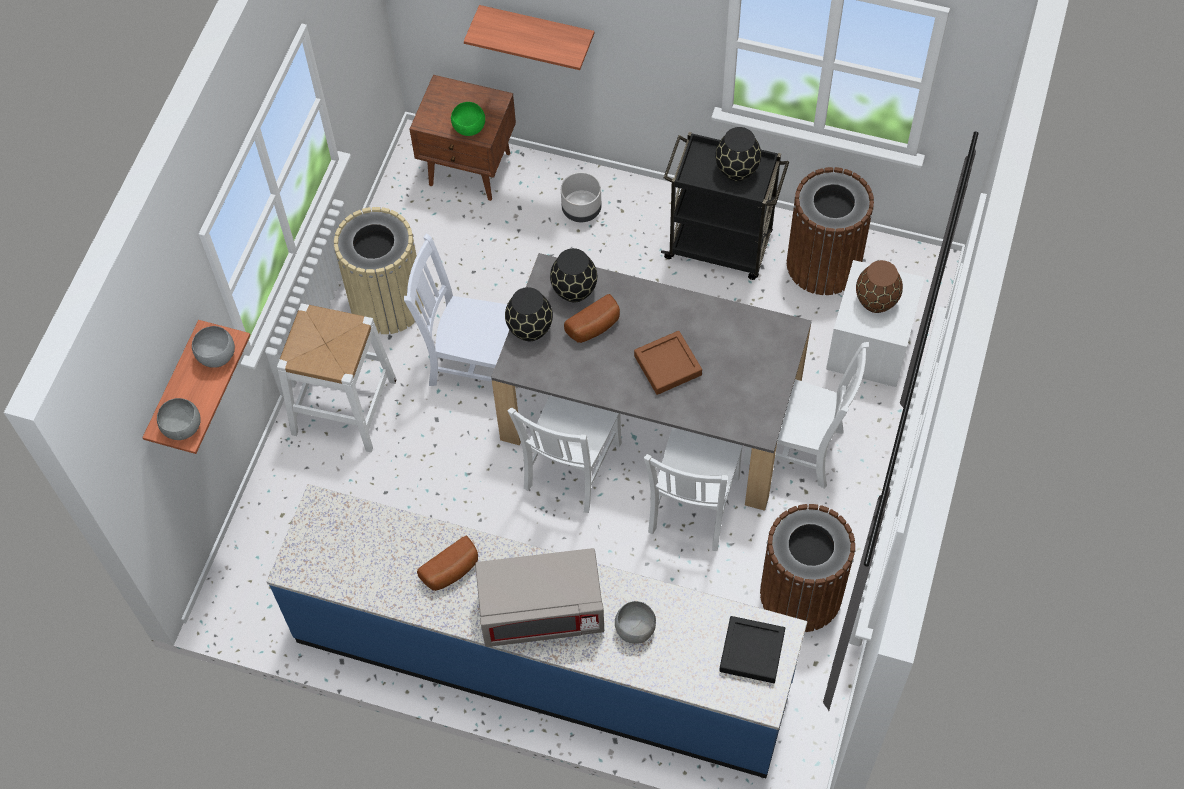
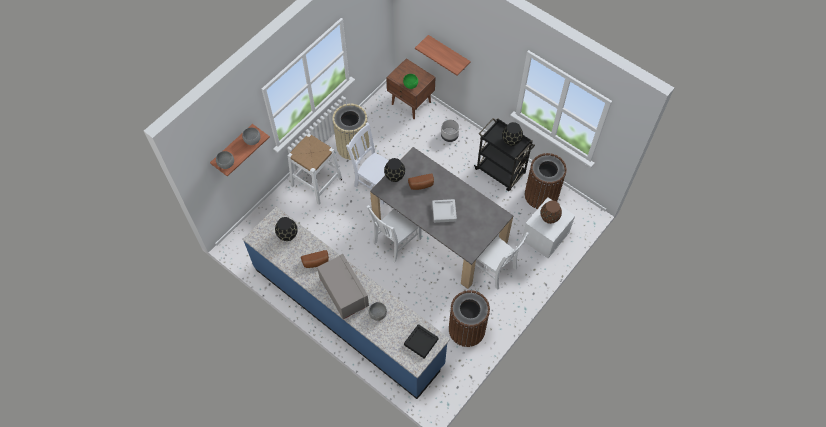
camera: 20 degrees right, 0 degrees up
grey microwave [475,548,604,647] -> grey microwave turned 135 degrees counterclockwise [317,254,369,319]
black vase [550,248,597,303] -> black vase moved to [275,217,298,241]
brown tray [634,331,702,395] -> grey tray [432,199,457,223]
white chair [644,427,743,551] -> none

